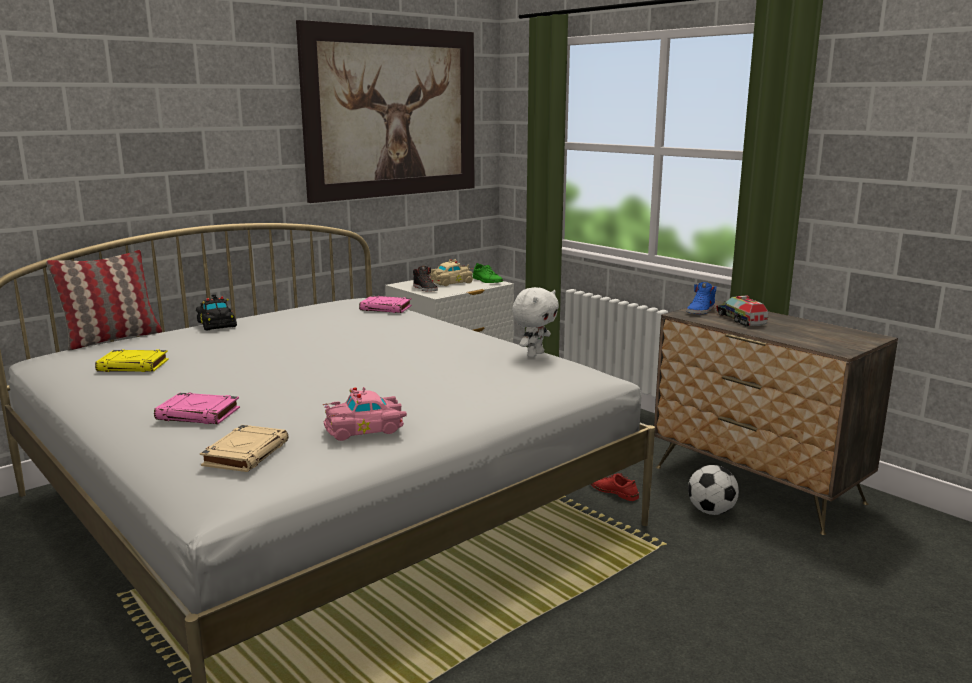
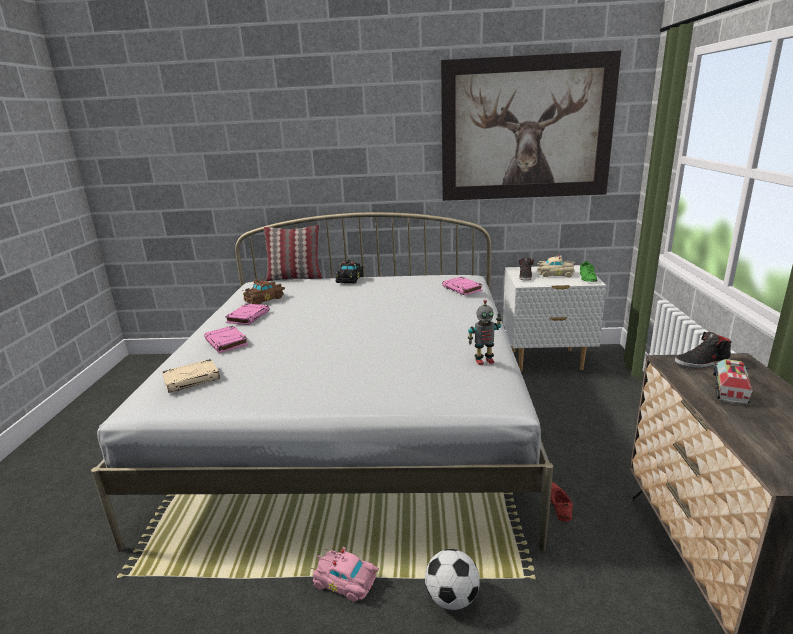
camera: 45 degrees right, 5 degrees up
yellow book [95,349,169,372] -> brown toy car [243,278,285,305]
pink toy car [323,387,407,441] -> pink toy car moved to [311,547,379,601]
white plush toy [512,287,559,357] -> toy robot [468,300,502,365]
blue shoe [686,282,717,314] -> black shoe [675,331,732,368]
football [688,465,739,515] -> football moved to [425,549,480,610]
none -> pink book [225,304,270,325]

